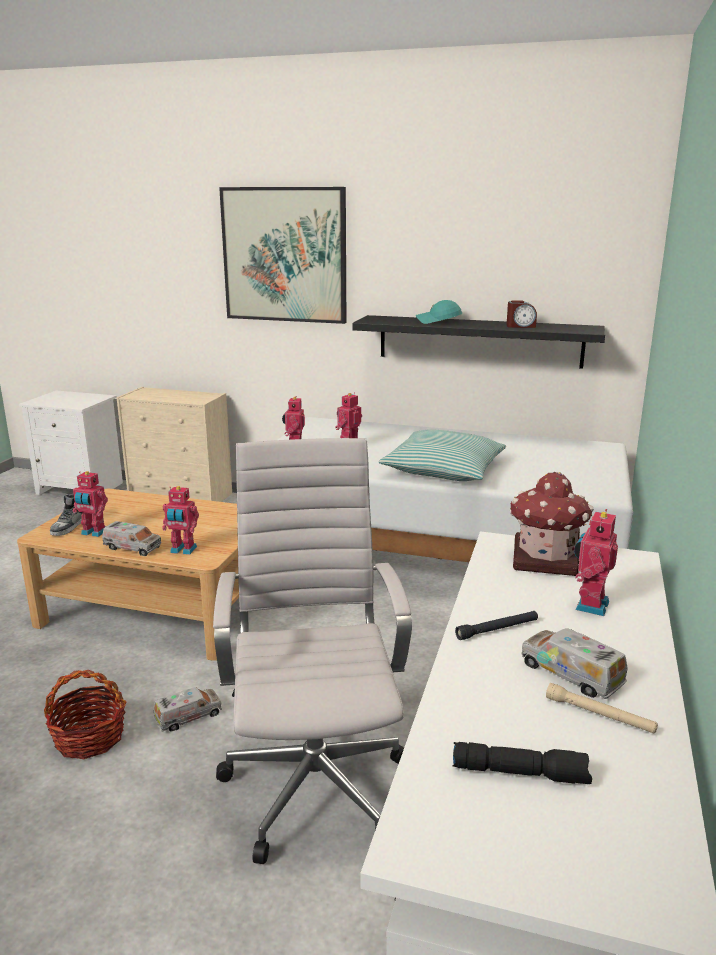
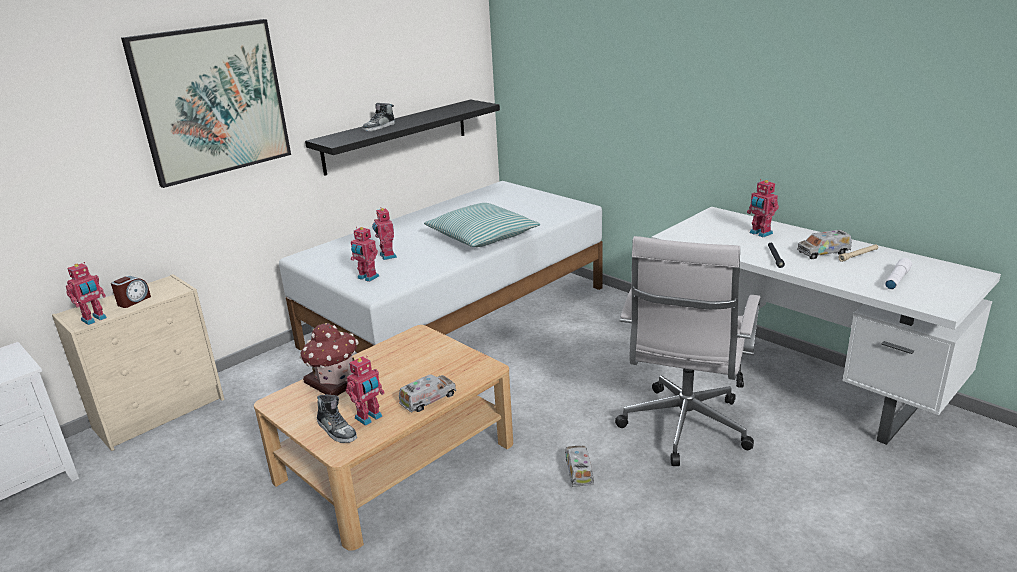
camera: 60 degrees left, 5 degrees up
basket [44,670,127,759] -> none
toy robot [162,486,199,555] -> toy robot moved to [66,262,107,325]
white office chair [213,438,412,864] -> white office chair turned 90 degrees counterclockwise [615,236,761,466]
turquoise cap [416,300,462,324] -> shoe [362,103,395,131]
black flashlight [452,742,592,784] -> white flashlight [885,258,912,290]
alarm clock [506,300,537,328] -> alarm clock moved to [111,276,151,308]
toy house [510,472,594,576] -> toy house moved to [300,323,359,396]

